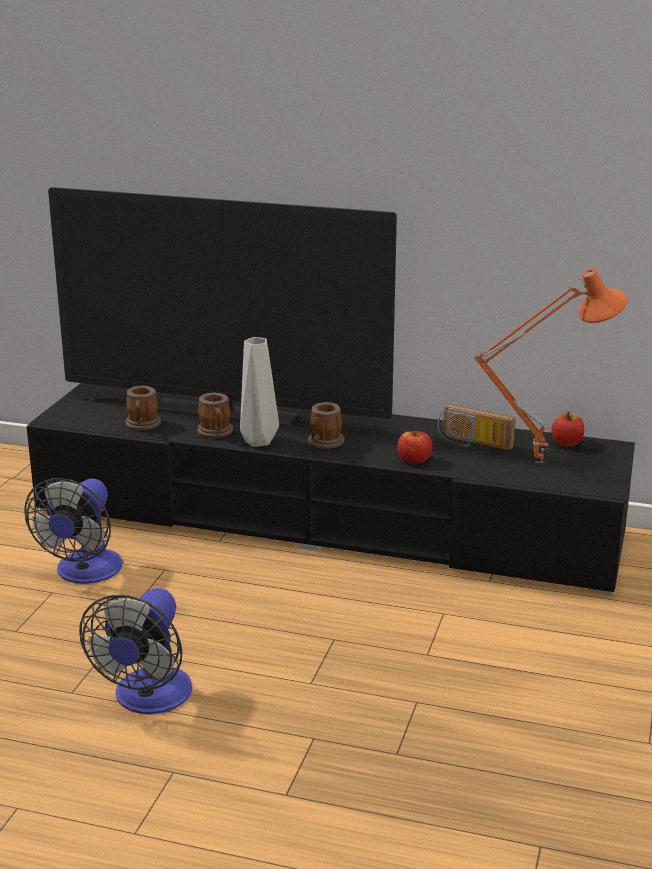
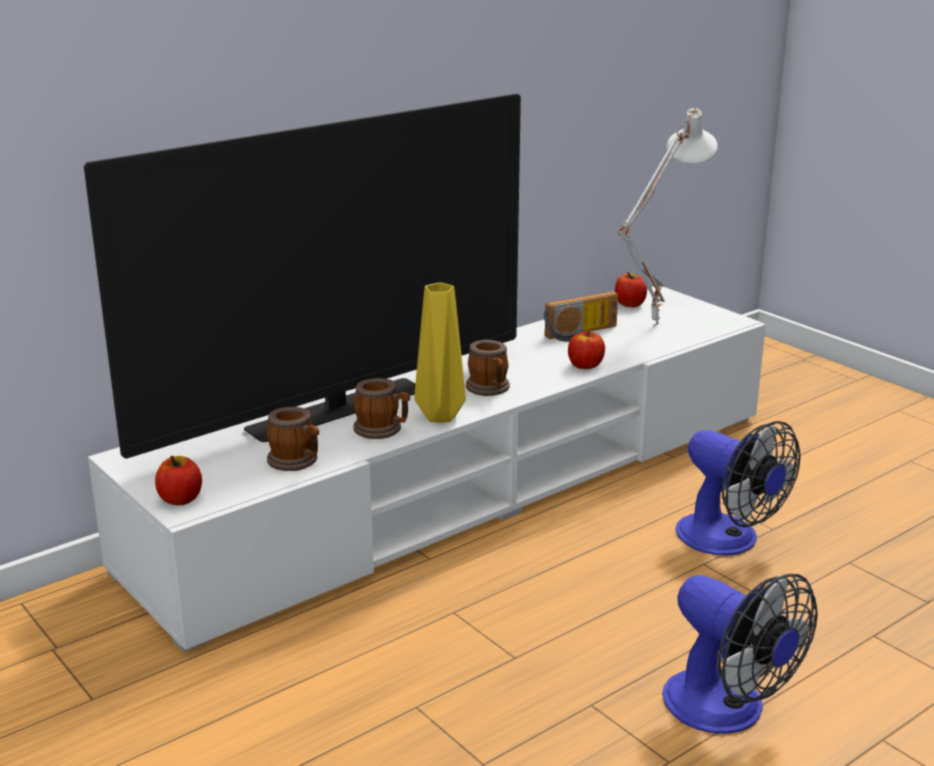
camera: 55 degrees left, 0 degrees up
fan [24,478,122,584] -> fan moved to [675,421,801,555]
black tv stand [27,383,635,594] -> white tv stand [88,285,766,652]
grey vase [240,337,279,447] -> yellow vase [414,282,466,422]
orange table lamp [475,268,628,463] -> white table lamp [618,108,718,326]
none -> apple [155,456,202,505]

